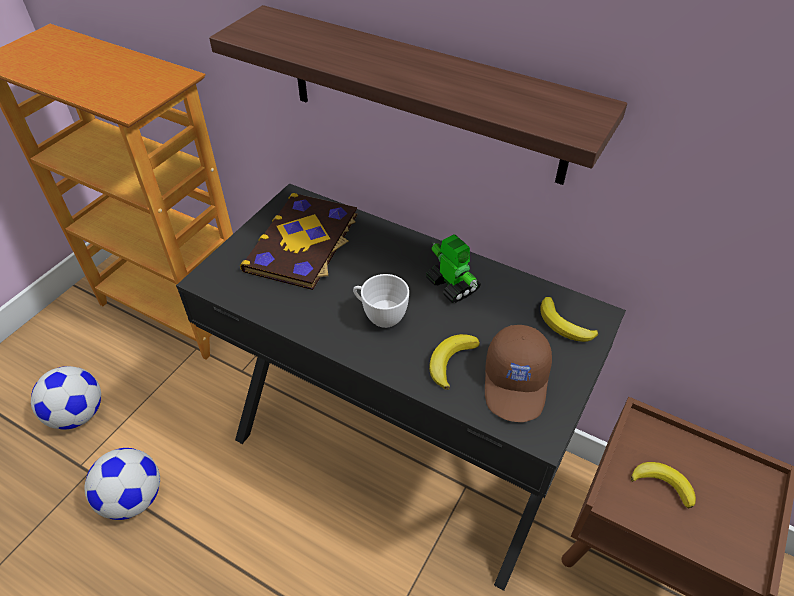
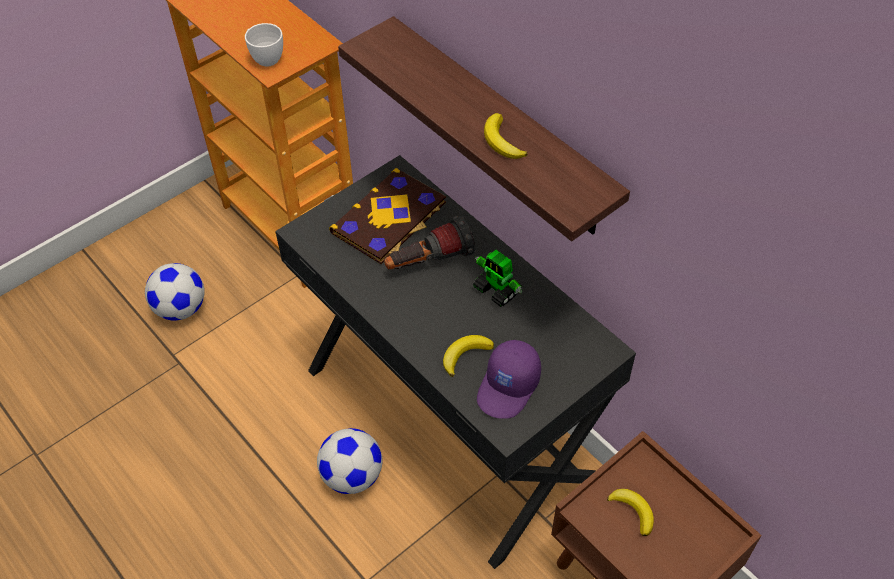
camera: 20 degrees right, 5 degrees up
football [85,448,160,520] -> football moved to [317,428,383,494]
white cup [353,274,409,328] -> white cup moved to [245,23,283,67]
toy robot [426,234,481,303] -> toy robot turned 150 degrees clockwise [473,250,522,307]
brown cap [485,325,552,422] -> purple cap [477,340,541,419]
banana [540,297,598,342] -> banana moved to [484,113,528,159]
none -> flashlight [384,216,475,269]

